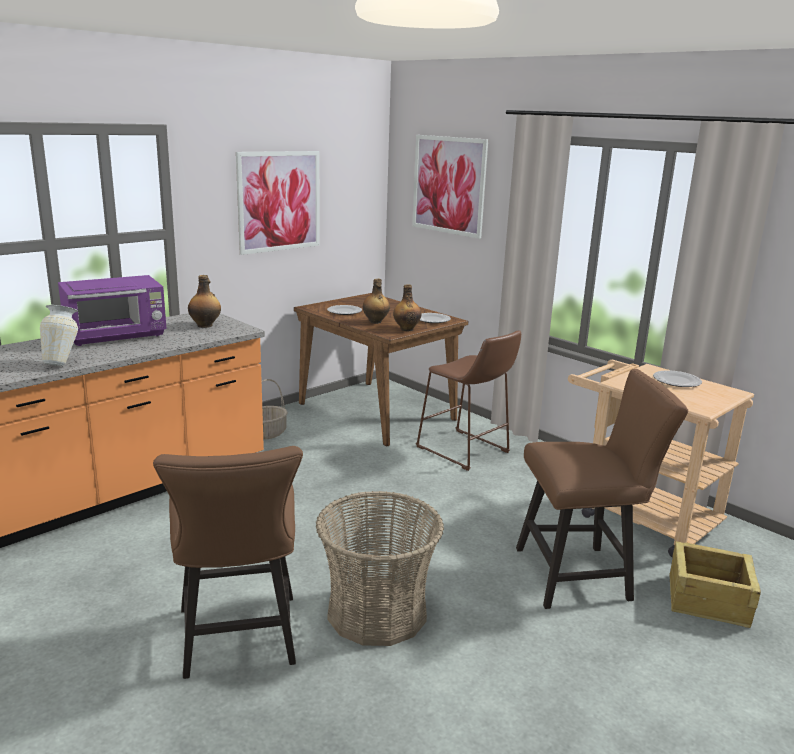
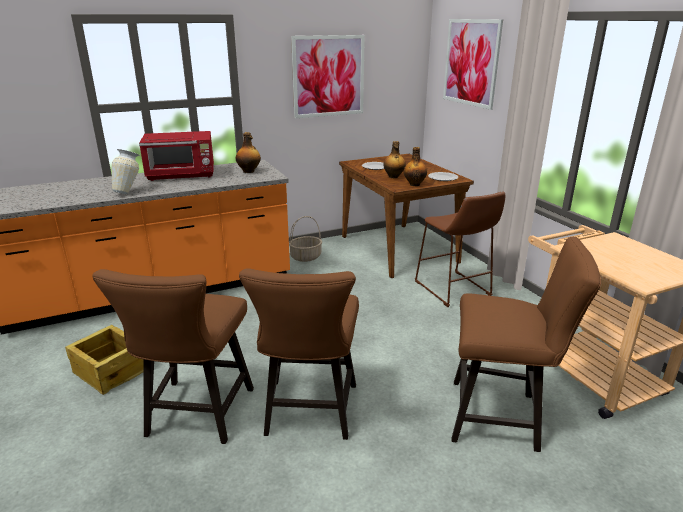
camera: 20 degrees right, 5 degrees up
purple microwave [58,275,167,346] -> red microwave [139,131,214,181]
basket [316,491,444,646] -> brown chair [239,268,359,440]
plate [653,370,702,387] -> none
crate [670,541,761,628] -> crate moved to [65,325,144,395]

